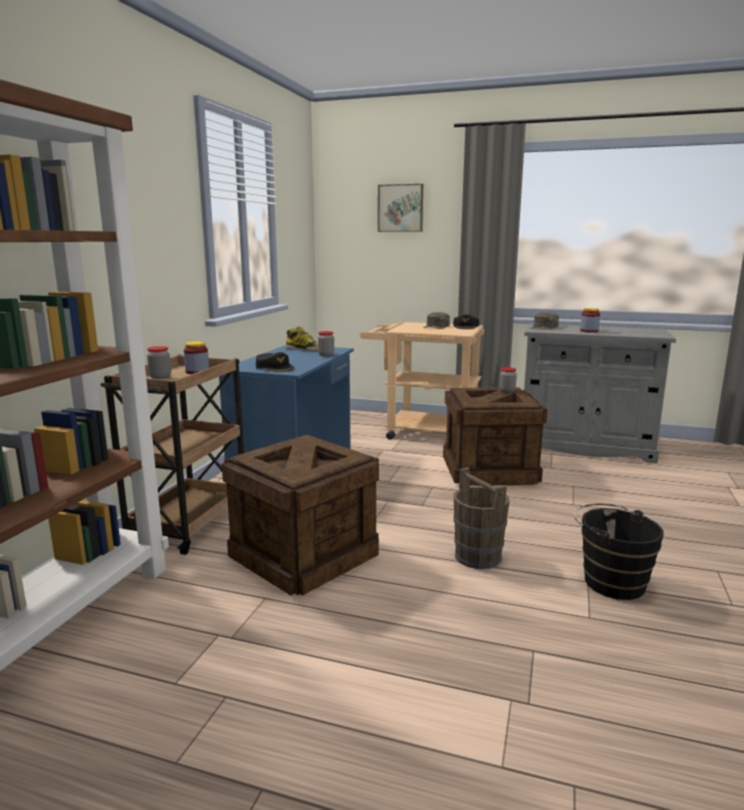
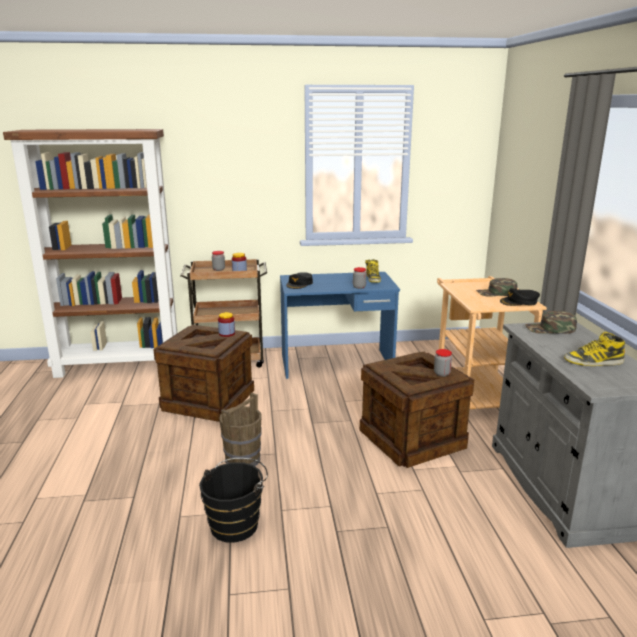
camera: 65 degrees right, 5 degrees up
picture [378,184,423,232] -> none
jar [580,308,600,333] -> jar moved to [218,312,235,337]
none -> boot [564,332,625,366]

